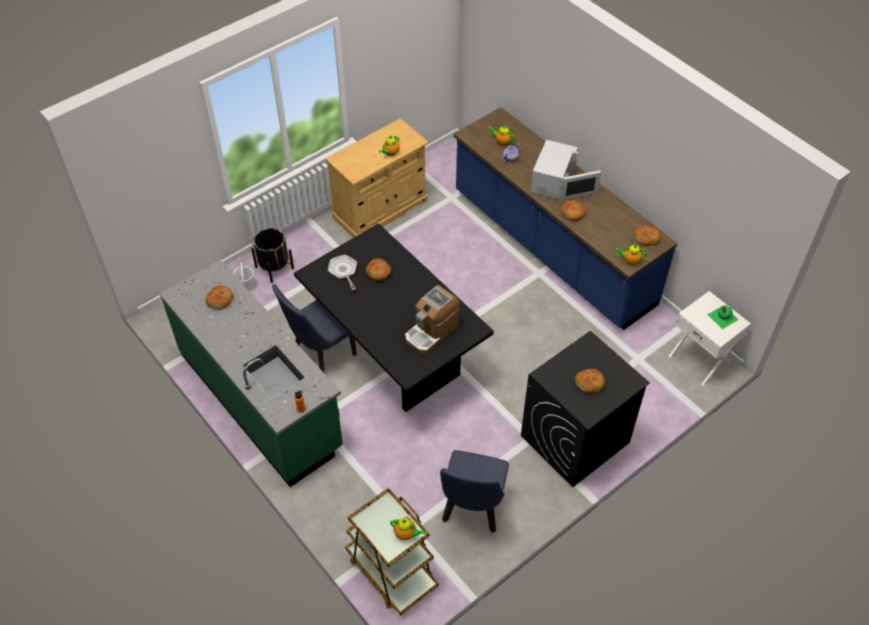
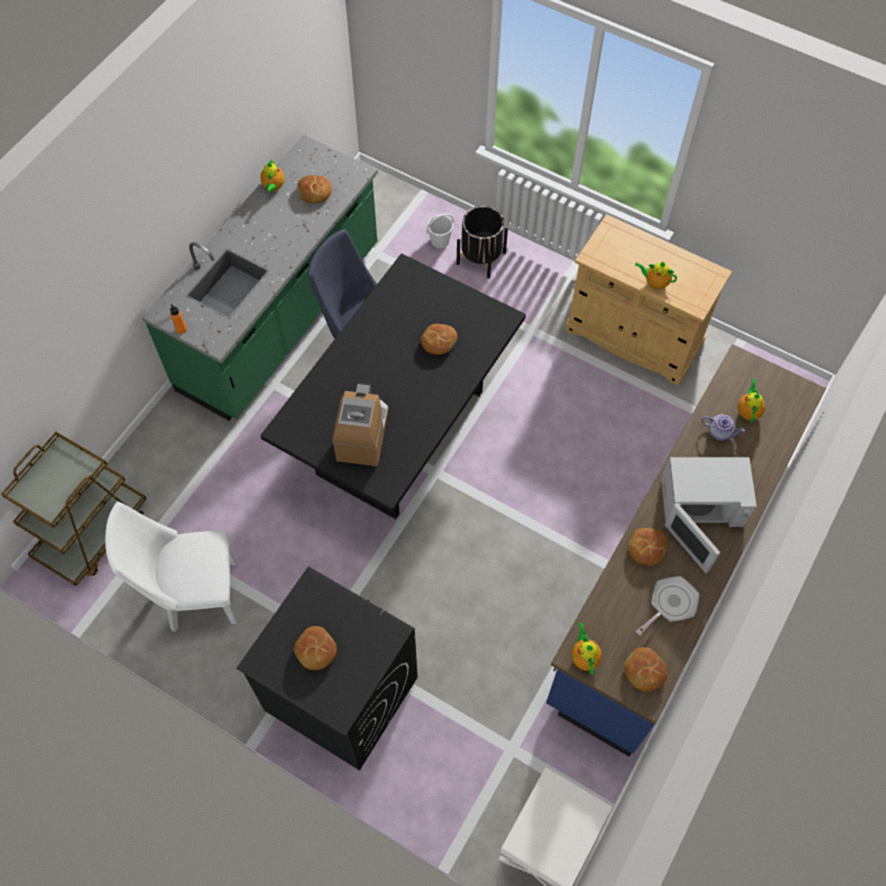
camera: 70 degrees right, 10 degrees up
frying pan [328,254,357,290] -> frying pan moved to [636,576,699,636]
teapot [390,517,426,540] -> teapot moved to [260,160,284,193]
coffee machine [405,285,460,353] -> coffee machine turned 75 degrees clockwise [332,383,389,466]
blue chair [440,450,509,533] -> white chair [105,502,237,632]
green bottle [708,305,739,329] -> none

